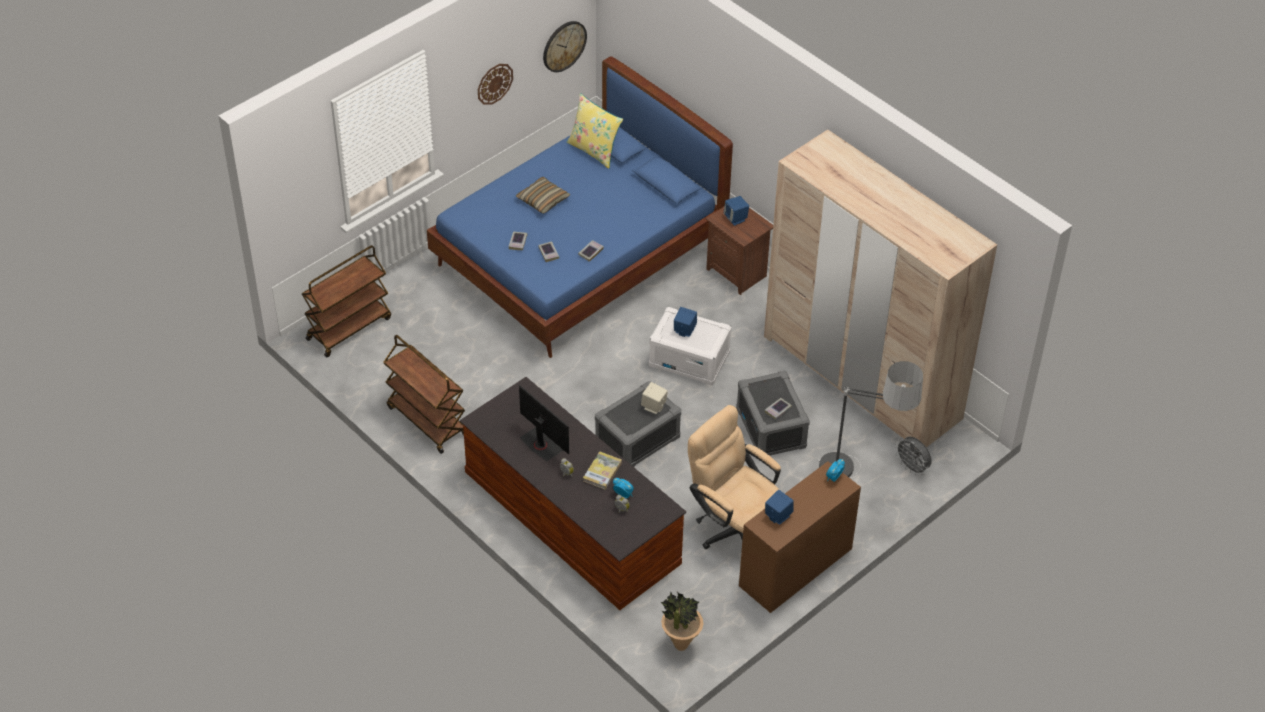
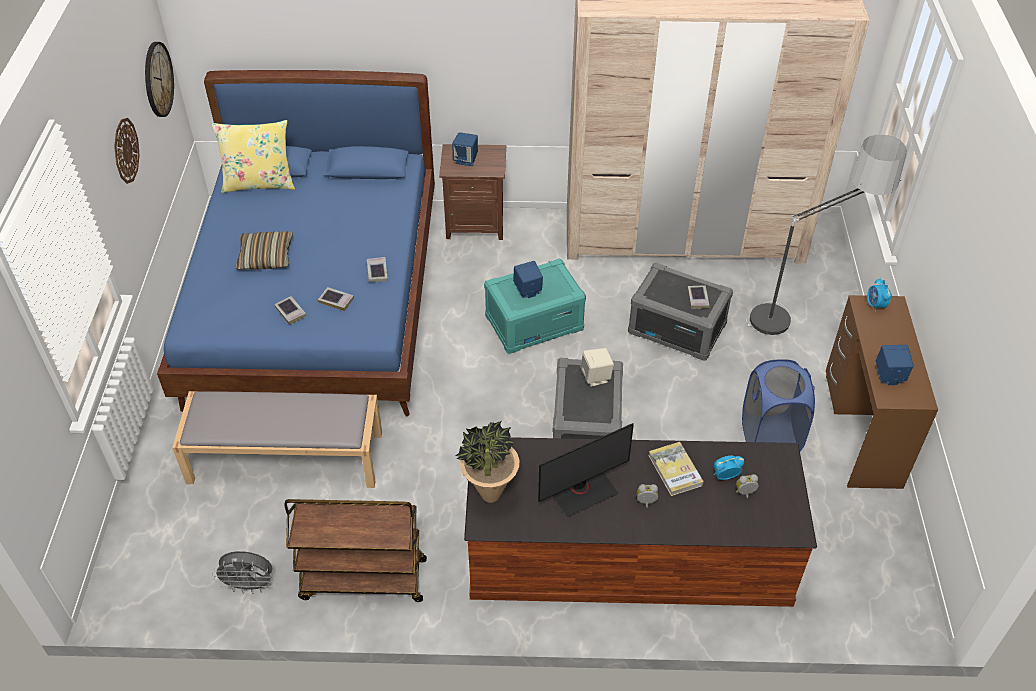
camera: 45 degrees left, 0 degrees up
brown cart [302,245,391,357] -> none
monitor [519,385,569,461] -> monitor turned 150 degrees clockwise [538,423,634,517]
white storage box [649,307,732,385] -> turquoise storage box [484,259,586,354]
potted plant [661,592,704,651] -> potted plant moved to [455,421,519,503]
beige office chair [688,405,781,549] -> blue laundry basket [742,359,815,451]
grey fan [895,436,932,475] -> grey fan moved to [212,551,274,594]
none -> grey bench [172,391,382,488]

